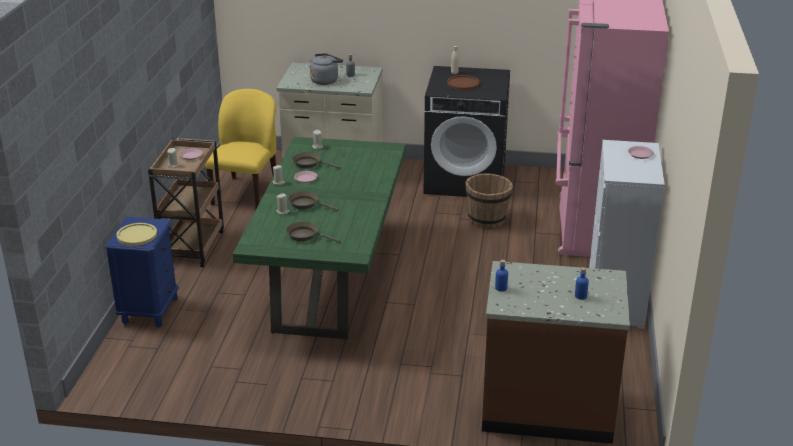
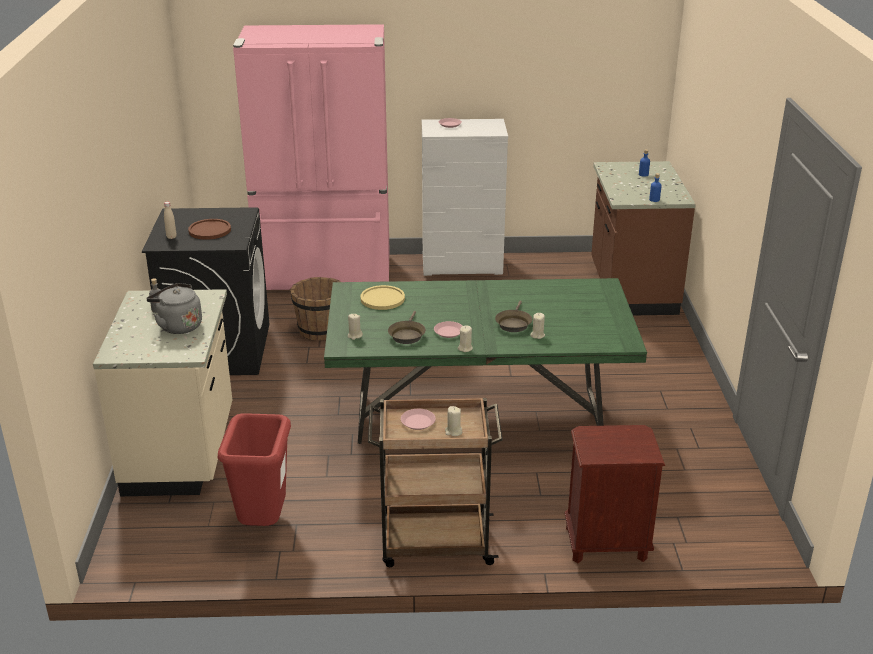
camera: 100 degrees left, 0 degrees up
blue nightstand [105,217,179,328] -> brown nightstand [565,425,665,563]
yellow plate [117,223,157,246] -> yellow plate moved to [360,285,405,310]
yellow chair [205,89,276,208] -> red trash can [218,413,291,526]
brown frying pan [286,222,340,242] -> none

